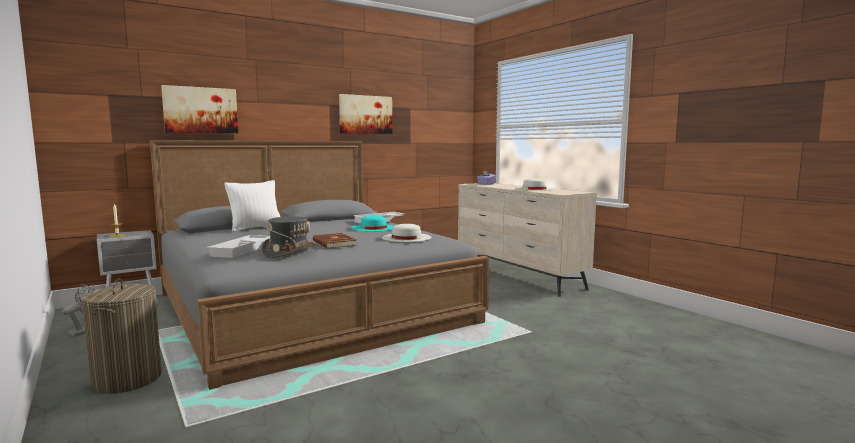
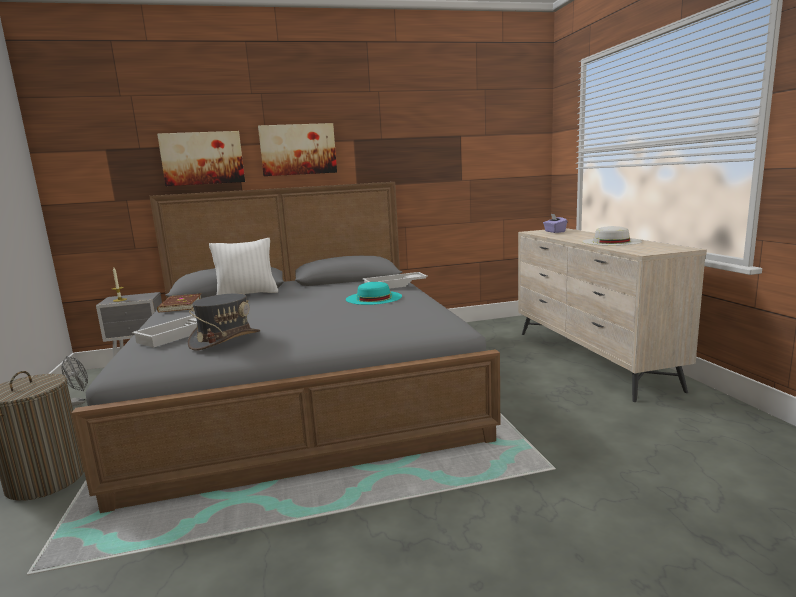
camera: 20 degrees right, 5 degrees up
brown book [313,233,357,248] -> brown book moved to [157,294,202,312]
picture [339,94,392,134] -> picture moved to [258,123,337,176]
white hat [382,224,432,242] -> none

